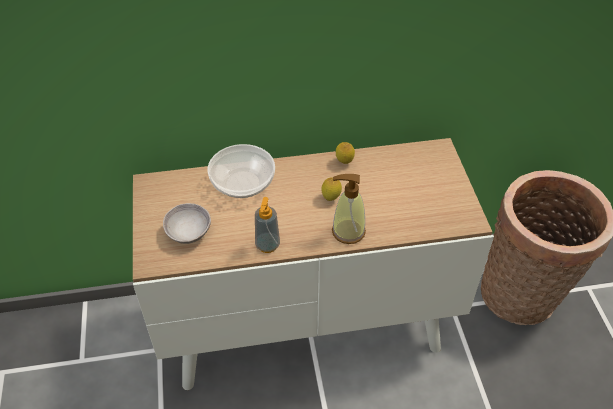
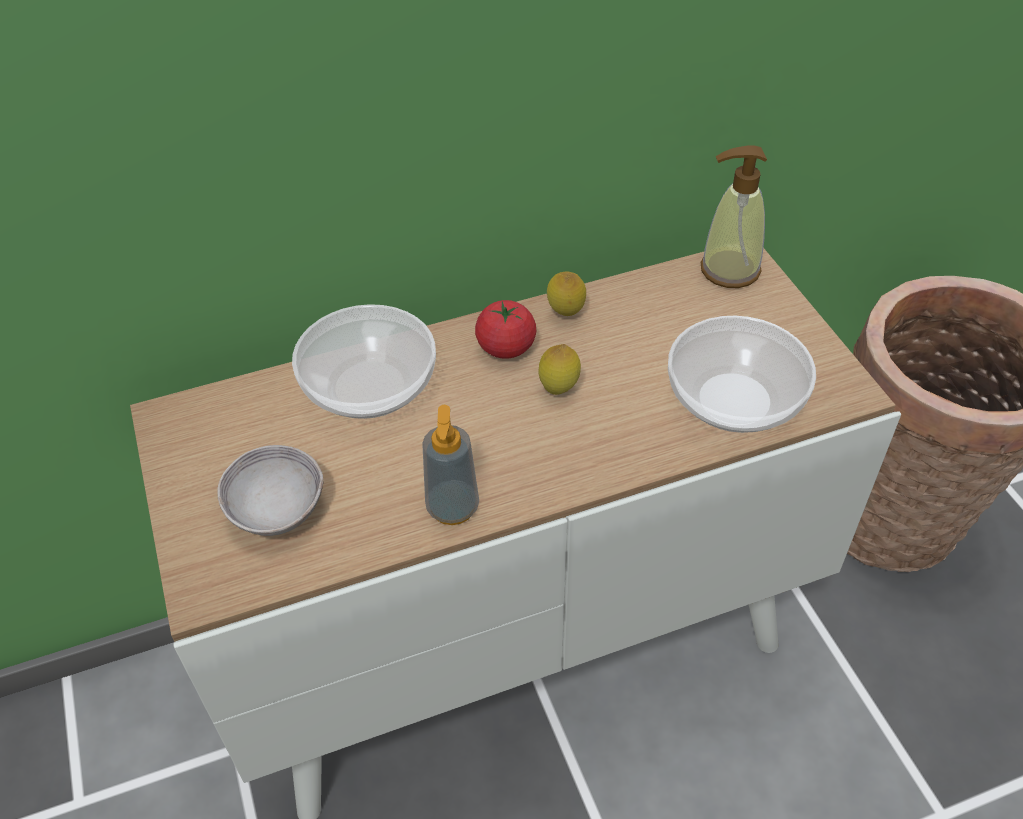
camera: 10 degrees left, 0 degrees up
soap dispenser [332,174,366,244] -> soap dispenser moved to [701,145,767,288]
none -> tomato [475,300,536,359]
none -> bowl [668,316,816,433]

